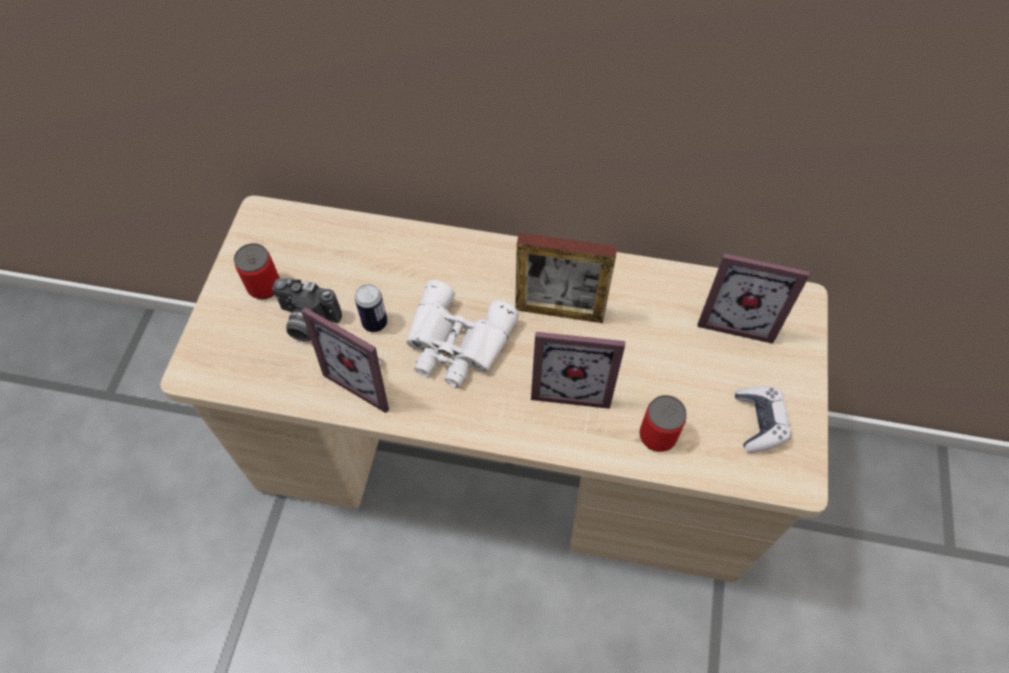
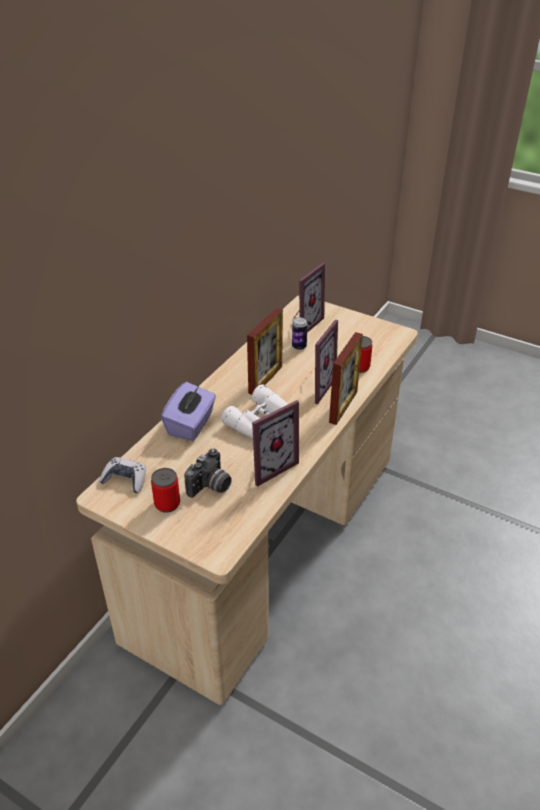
camera: 70 degrees left, 20 degrees down
can [355,284,387,332] -> can moved to [292,317,308,350]
game controller [735,387,791,453] -> game controller moved to [99,457,146,493]
none -> purple tissue box [161,382,216,441]
none -> picture frame [329,332,363,425]

